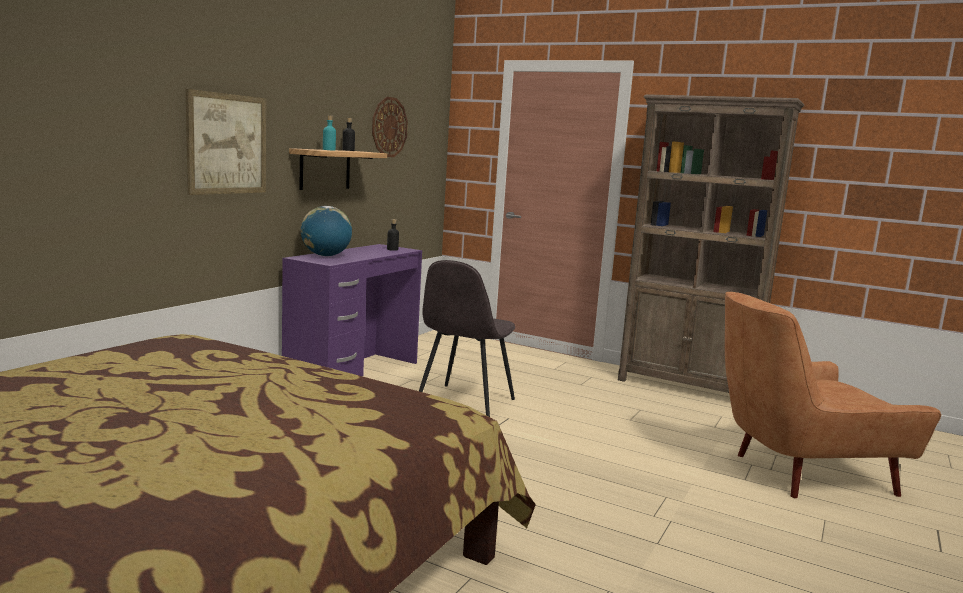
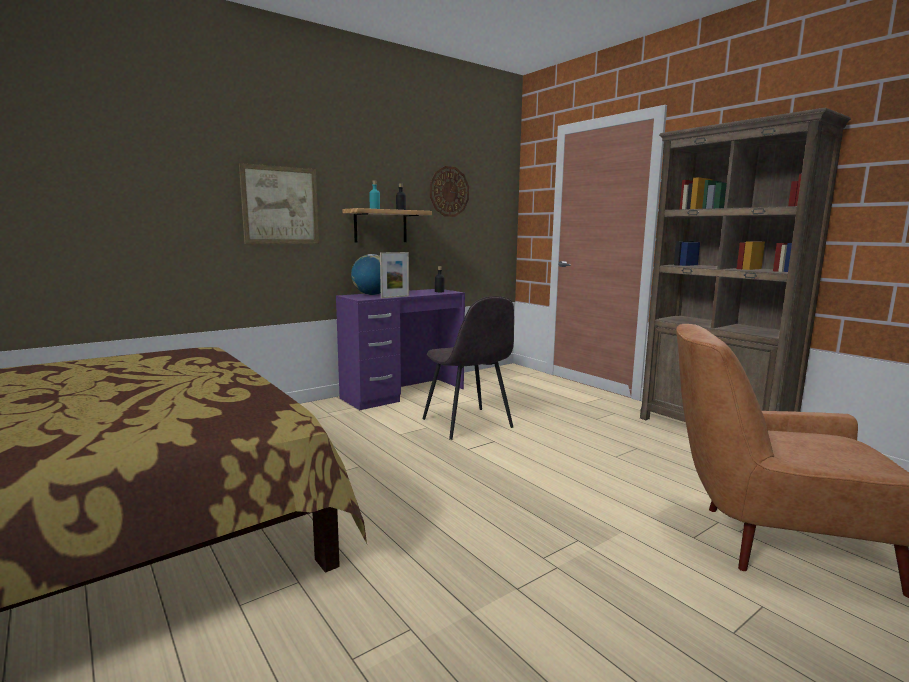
camera: 25 degrees right, 0 degrees up
grey chair [419,260,515,417] -> grey chair turned 75 degrees counterclockwise [422,296,514,440]
none -> picture frame [380,252,409,298]

